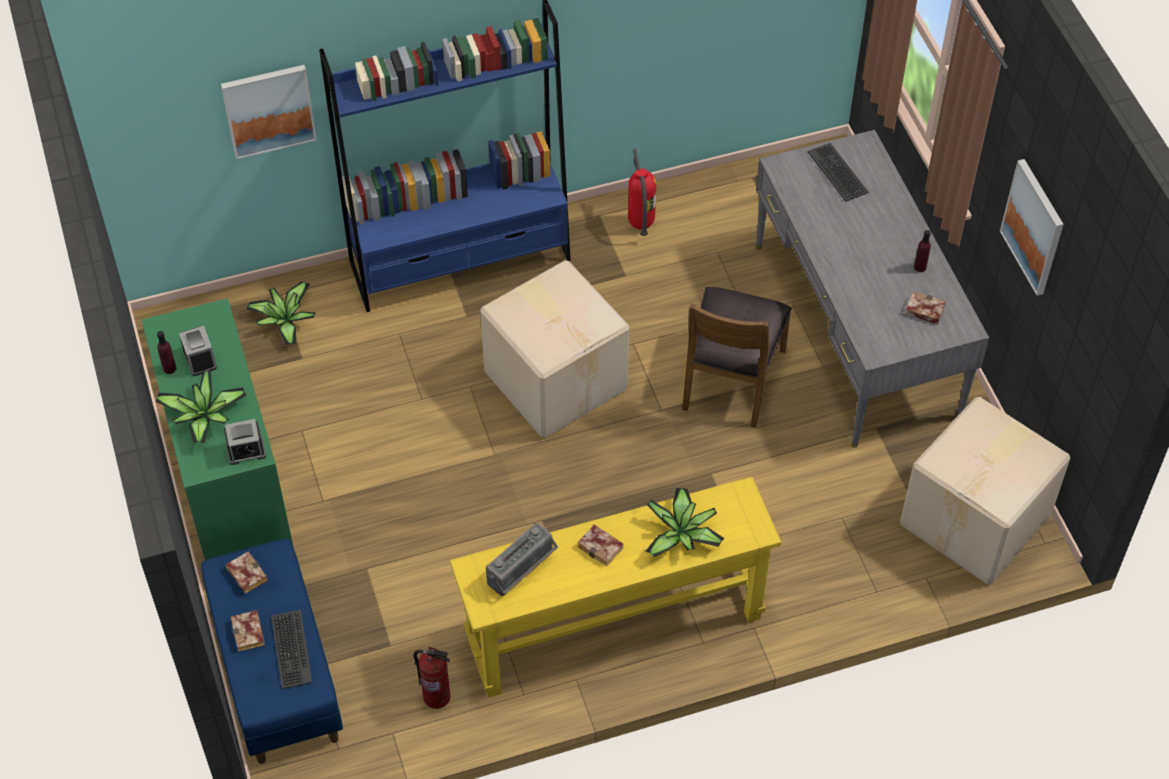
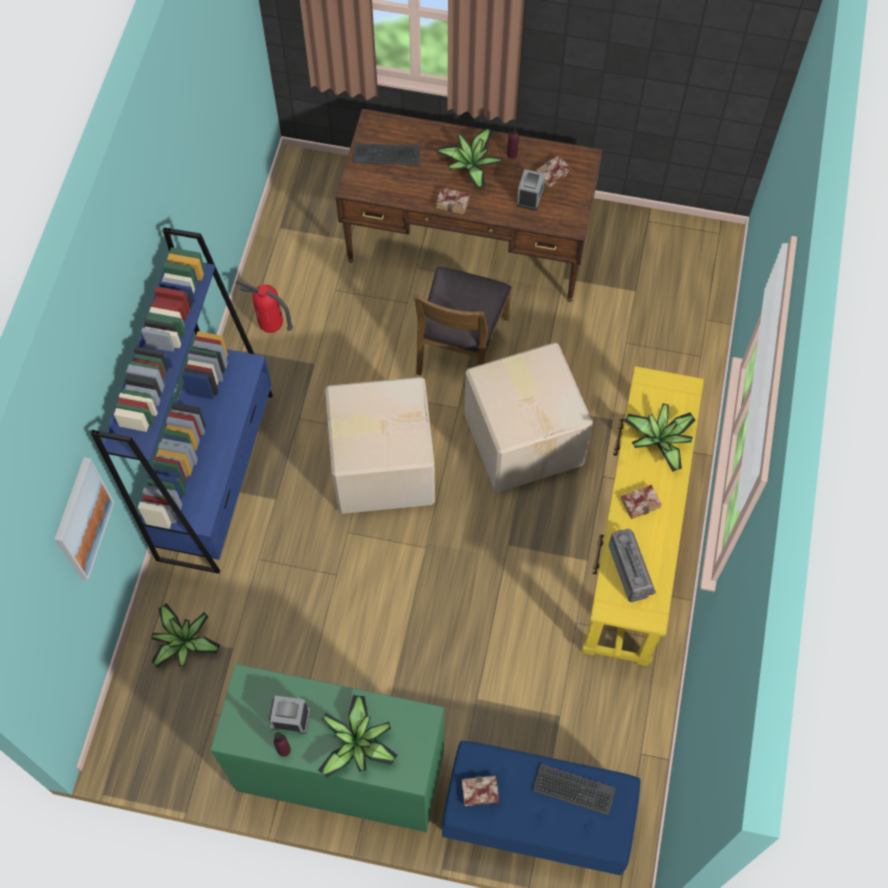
camera: 60 degrees left, 10 degrees up
alarm clock [224,419,266,465] -> alarm clock moved to [517,169,545,211]
book [231,610,265,652] -> book moved to [436,188,469,214]
fire extinguisher [414,647,450,709] -> none
brown chair [682,287,792,428] -> brown chair turned 60 degrees clockwise [414,267,512,375]
grey desk [756,130,989,448] -> brown desk [336,109,602,302]
cardboard box [900,397,1070,584] -> cardboard box moved to [464,342,593,493]
picture [1000,159,1064,296] -> none
none -> potted plant [437,128,503,188]

